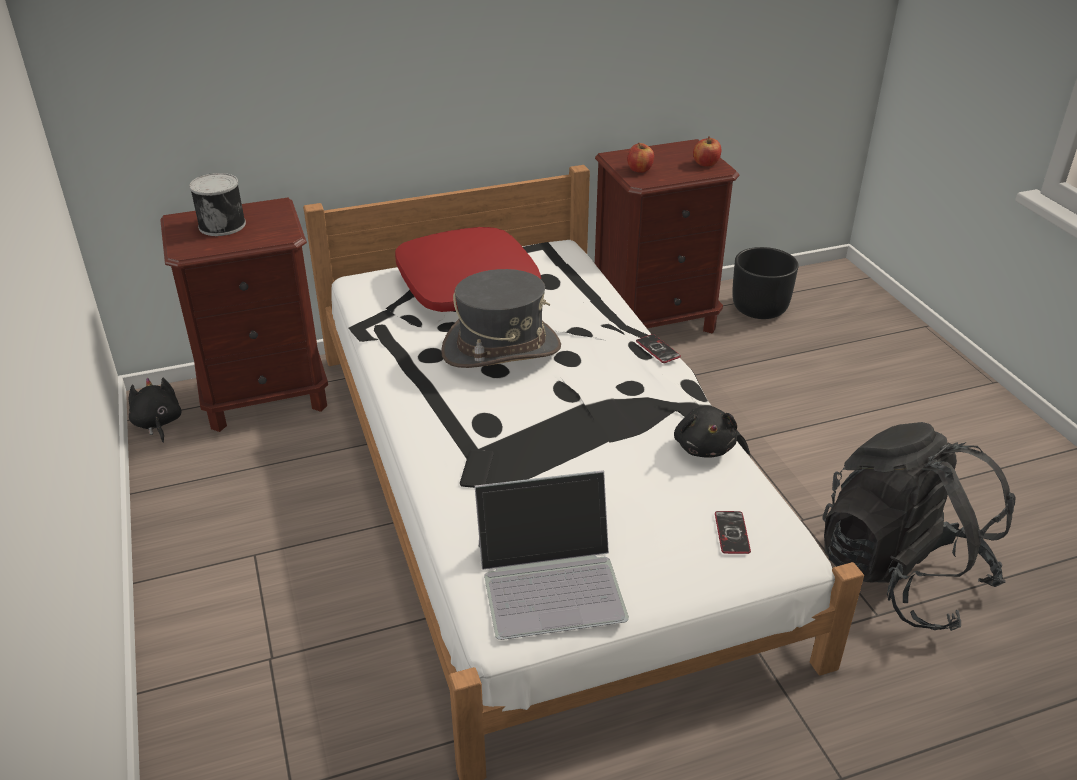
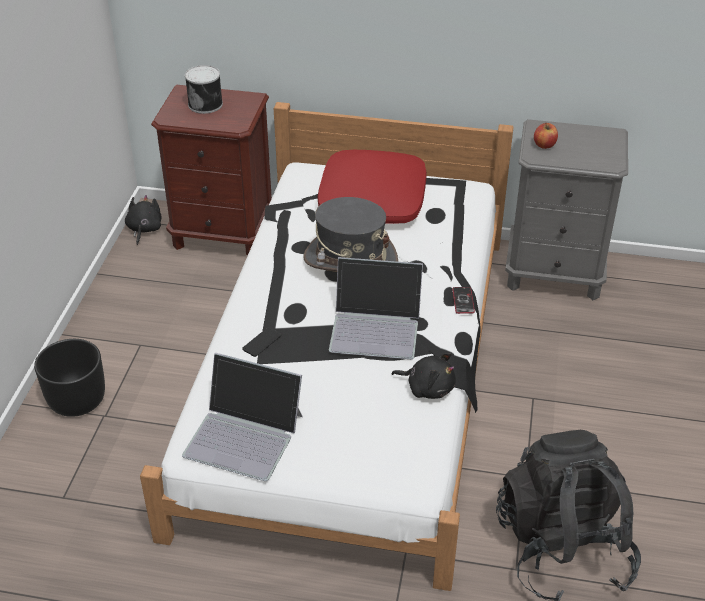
camera: 30 degrees right, 5 degrees up
brown nightstand [595,139,739,333] -> grey nightstand [505,119,628,301]
black plush toy [674,405,737,458] -> black plush toy turned 90 degrees counterclockwise [392,353,456,399]
apple [693,136,722,167] -> none
phone [715,511,751,554] -> none
black planter [732,247,799,319] -> black planter moved to [34,339,105,417]
none -> laptop [329,257,423,359]

